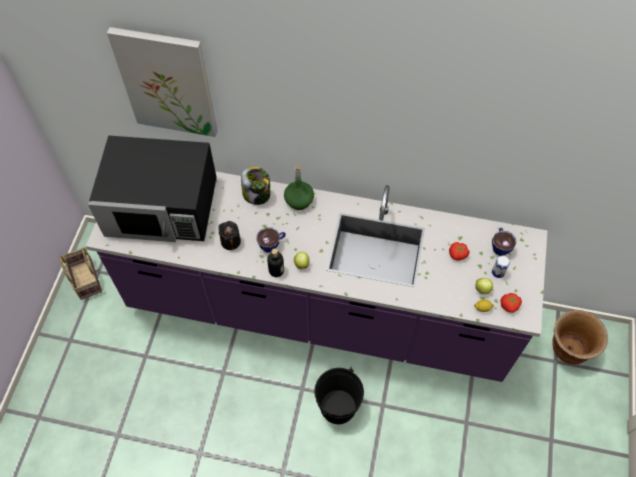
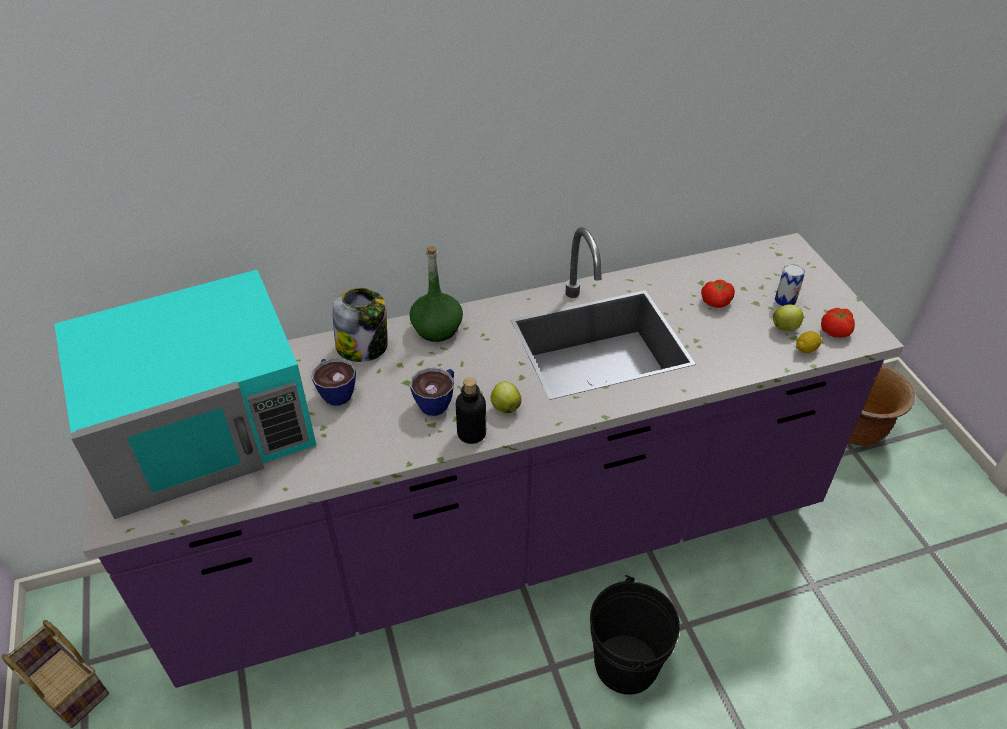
camera: 30 degrees left, 15 degrees down
black microwave [88,135,217,242] -> turquoise microwave [54,269,316,519]
picture [107,27,218,137] -> none
black candle [219,221,241,250] -> none
cup [492,228,517,256] -> cup moved to [311,358,356,406]

